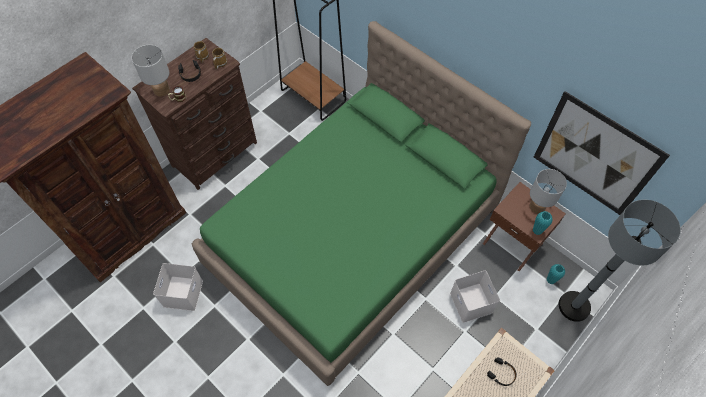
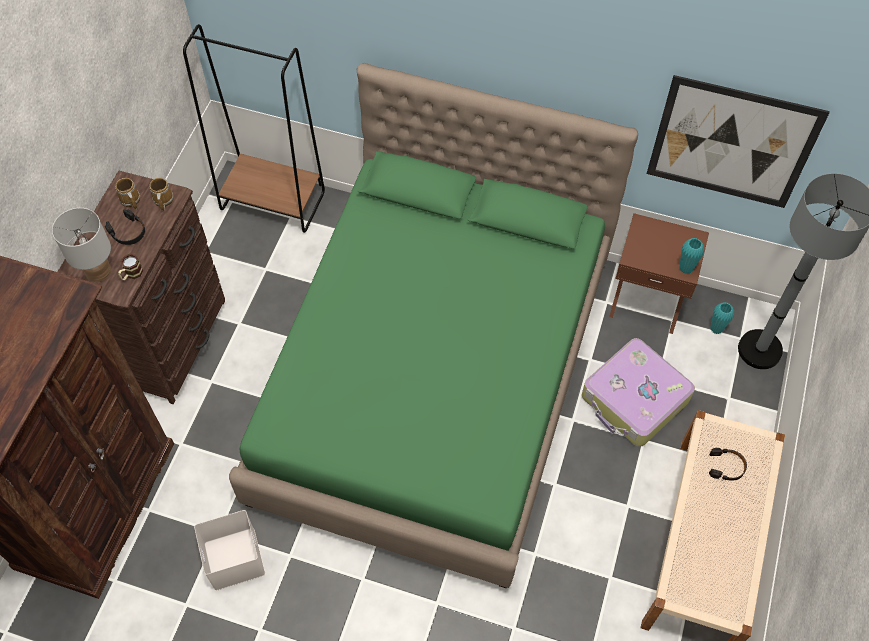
camera: 25 degrees left, 0 degrees up
white storage box [450,271,500,323] -> suitcase [582,338,695,447]
grey table lamp [529,169,567,214] -> none

